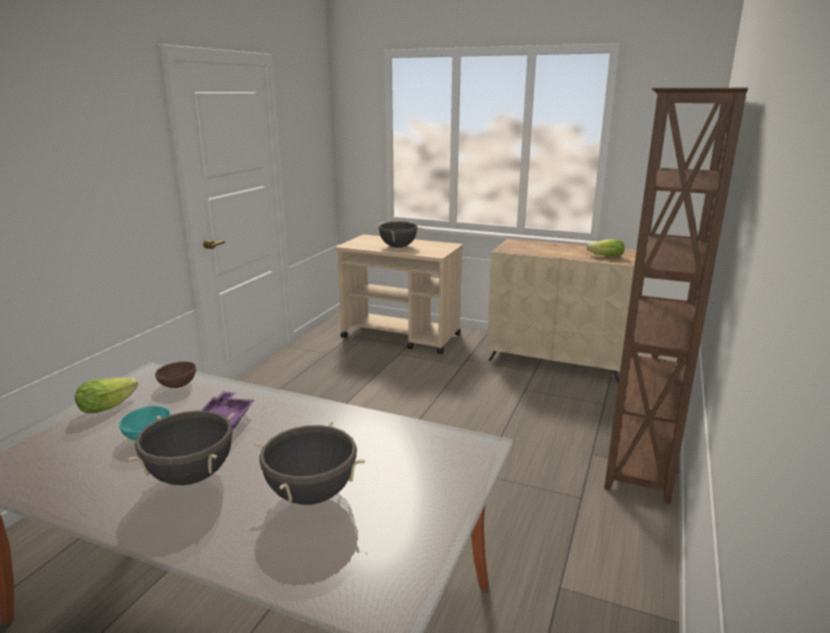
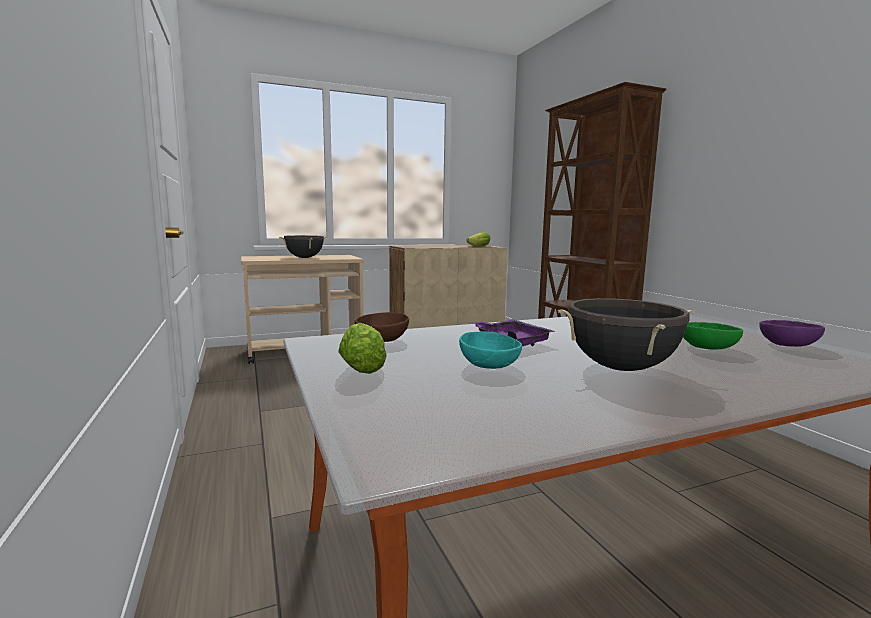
camera: 45 degrees left, 10 degrees down
black cooking pot [255,422,365,505] -> green bowl [683,322,743,349]
none -> purple bowl [759,320,825,347]

